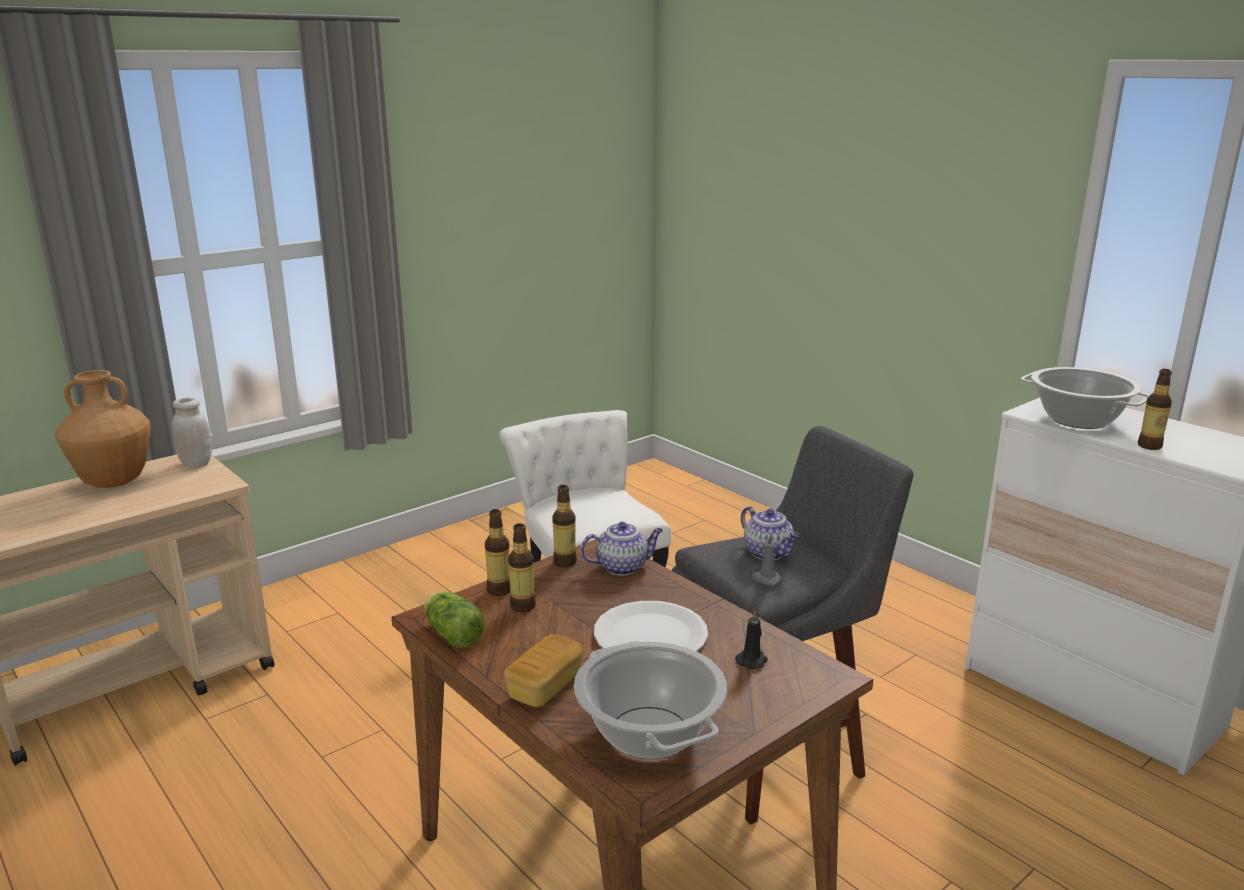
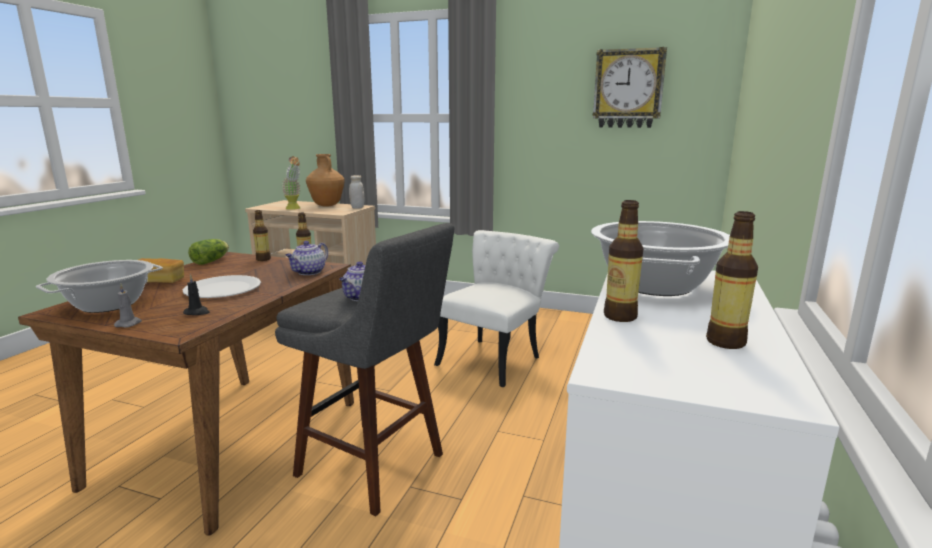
camera: 60 degrees right, 5 degrees down
bottle [508,523,536,613] -> bottle moved to [706,211,758,349]
teapot [581,522,663,576] -> teapot turned 75 degrees clockwise [285,241,328,275]
grey candle [751,534,782,585] -> grey candle moved to [114,284,142,328]
none -> potted plant [282,156,300,210]
none -> wall clock [593,47,667,128]

